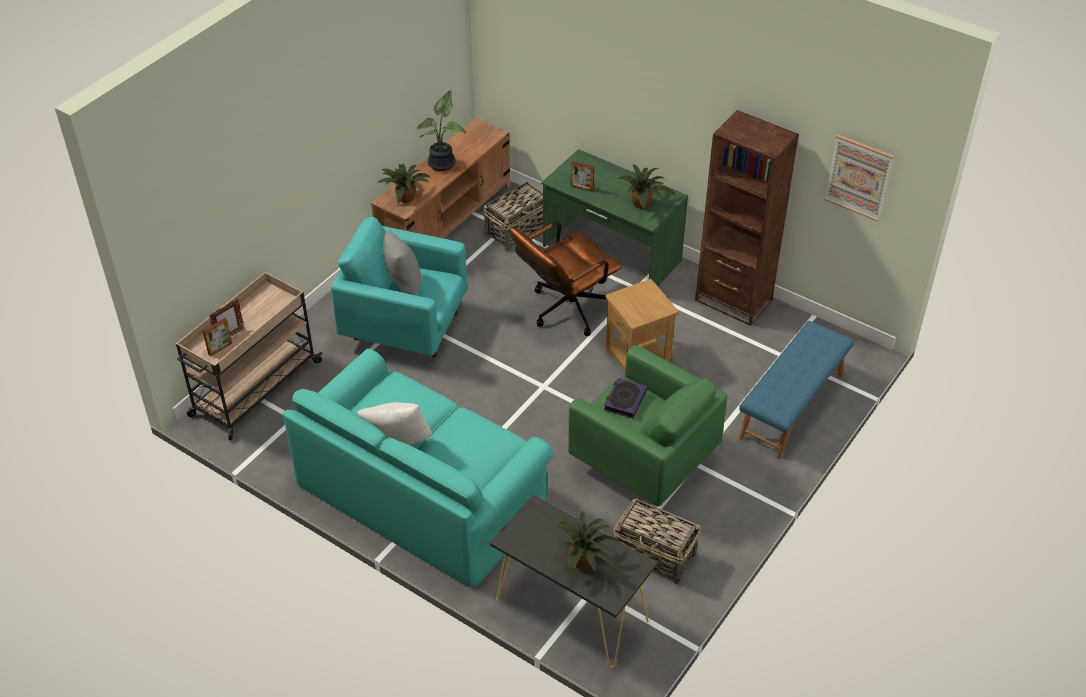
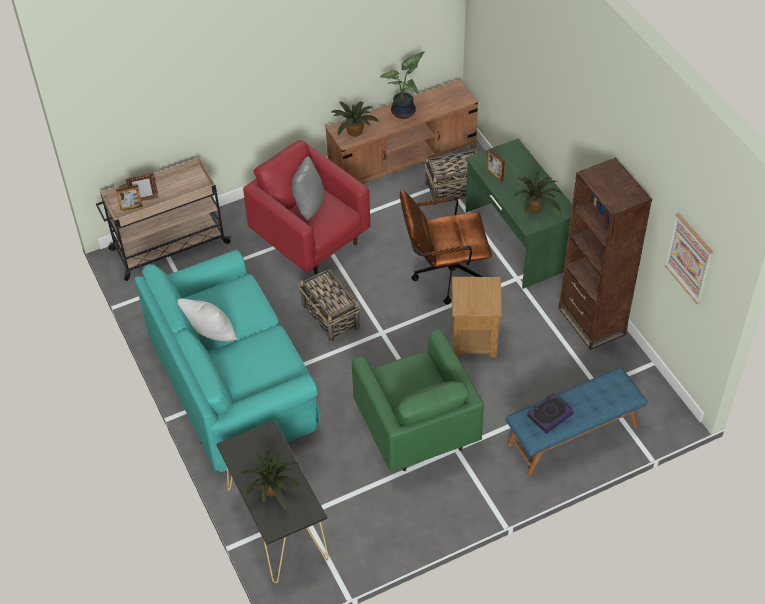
camera: 30 degrees right, 5 degrees up
turquoise armchair [331,217,467,358] -> red armchair [243,140,371,274]
book [604,378,647,419] -> book moved to [526,393,573,434]
basket [613,498,701,585] -> basket moved to [298,270,360,343]

